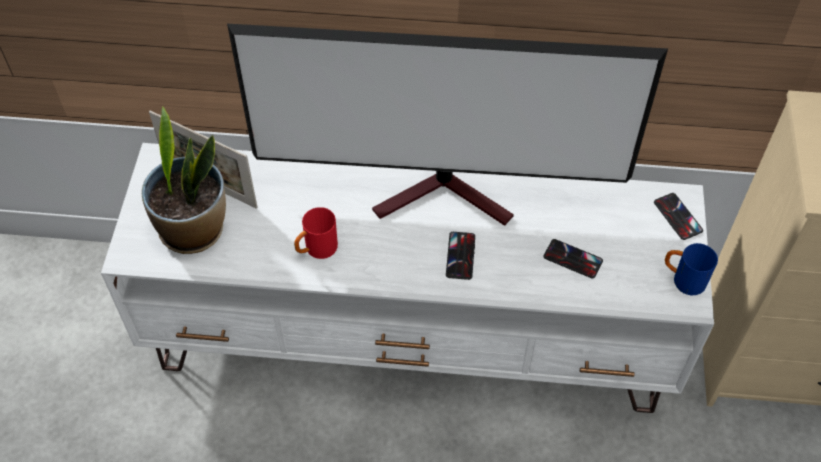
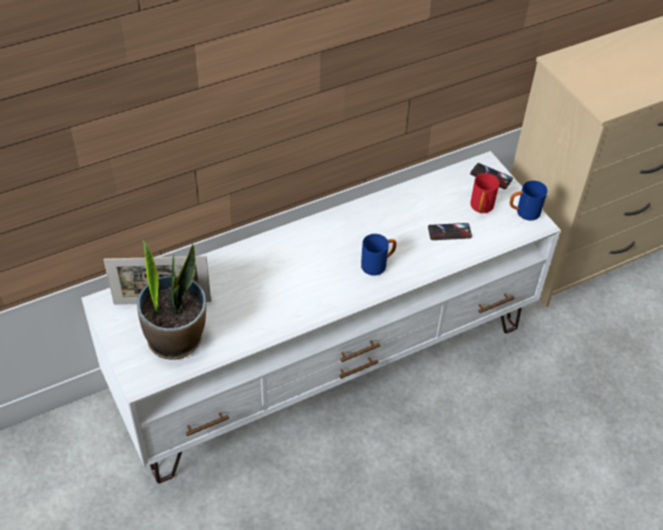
camera: 35 degrees left, 5 degrees down
television [227,24,668,226] -> none
red mug [294,207,338,259] -> red mug moved to [470,173,499,213]
phone [446,232,475,280] -> blue mug [361,234,396,275]

